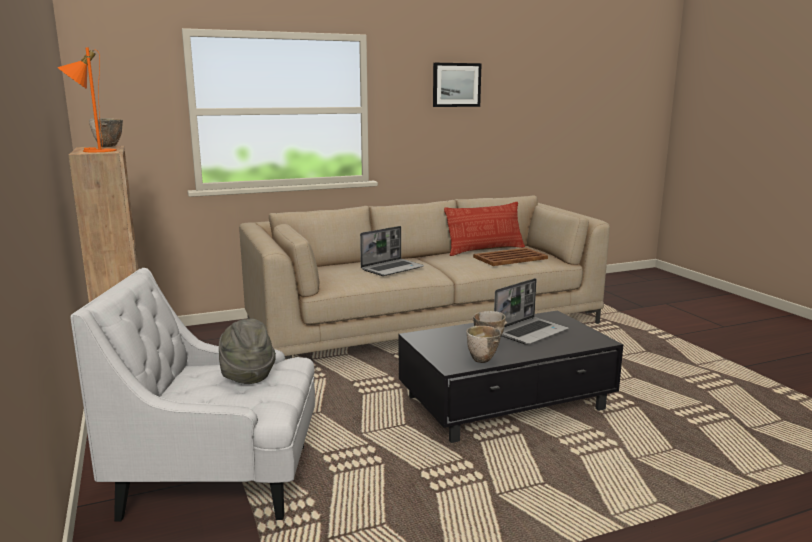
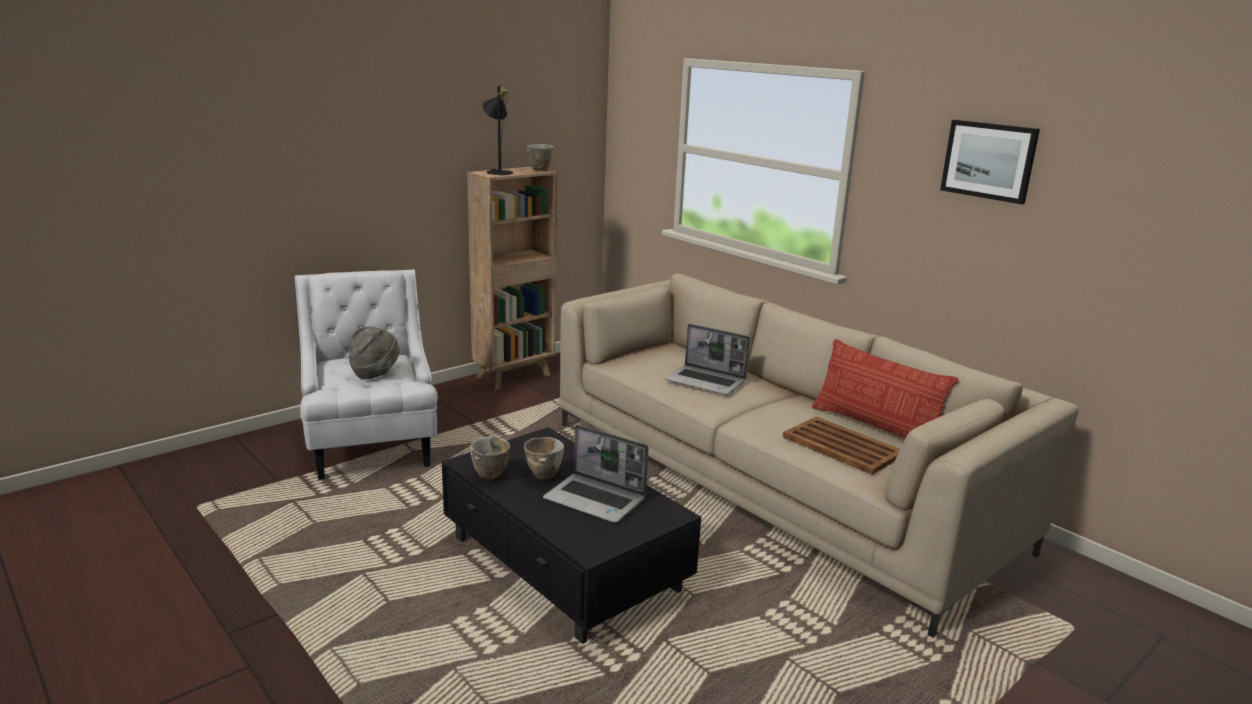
camera: 70 degrees right, 5 degrees up
orange table lamp [57,48,117,152] -> black table lamp [482,86,513,175]

